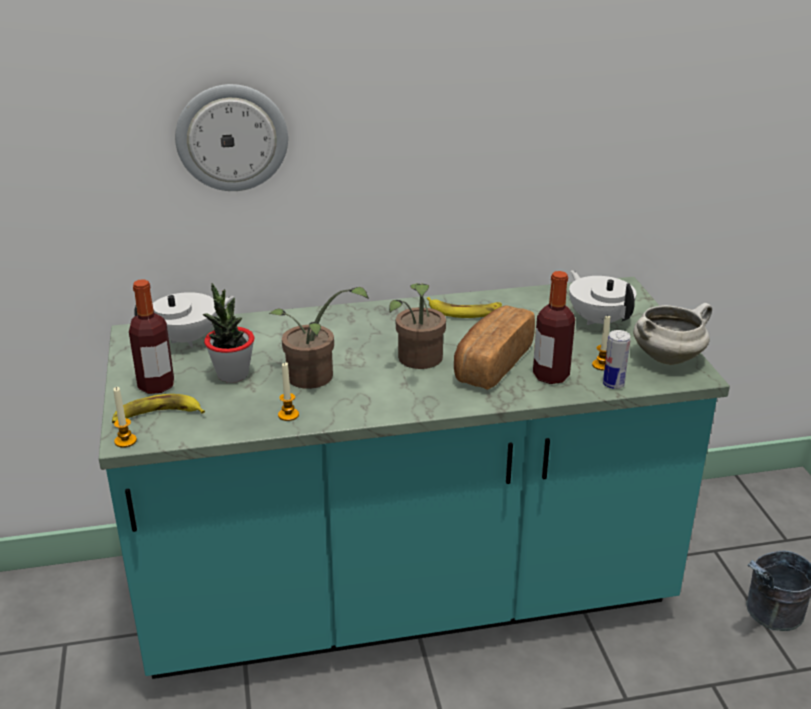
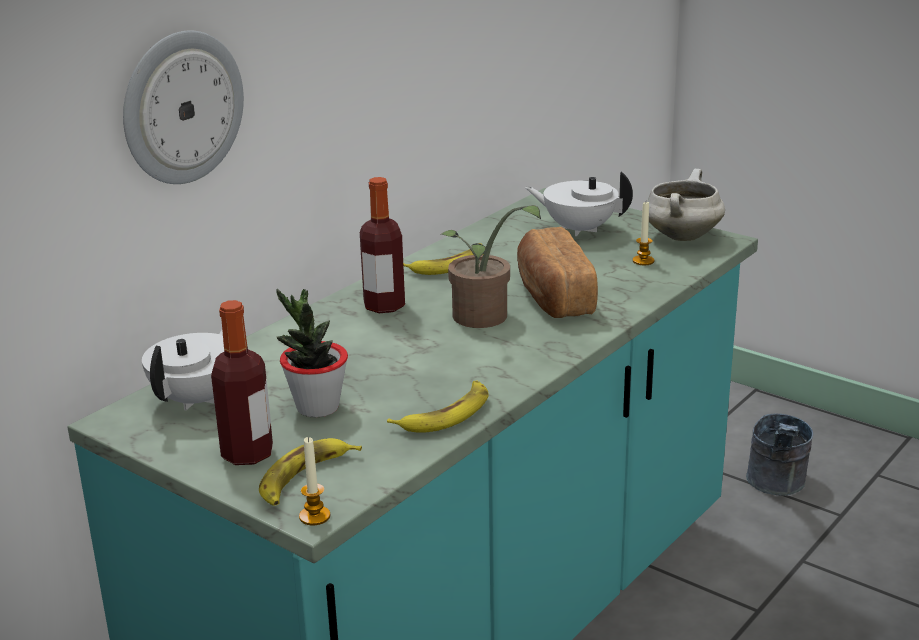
camera: 40 degrees left, 5 degrees down
potted plant [269,287,369,389] -> none
candle [278,362,299,421] -> banana [387,380,489,433]
bottle [533,271,575,384] -> bottle moved to [360,177,405,313]
can [603,330,631,389] -> none

